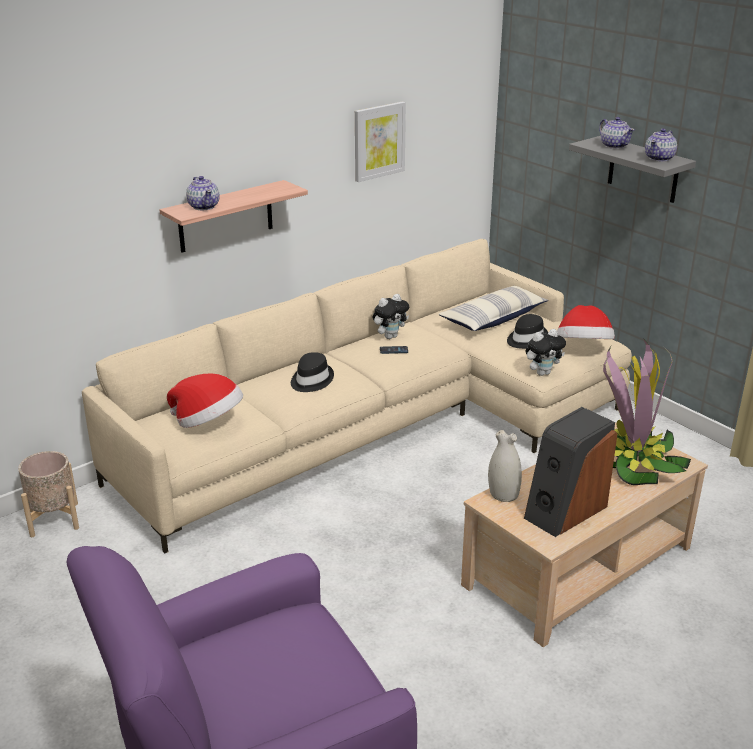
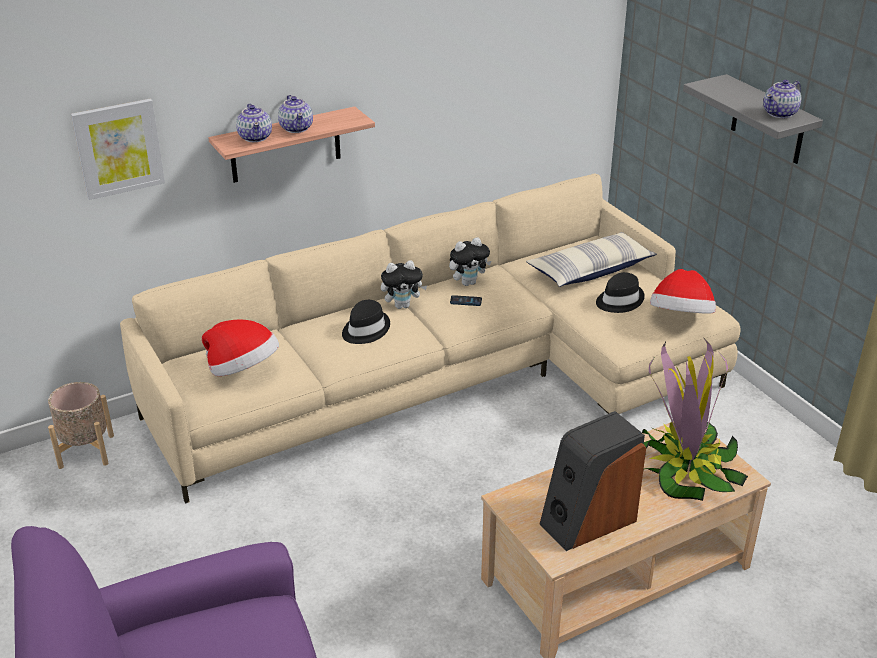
camera: 10 degrees right, 5 degrees up
picture [355,101,406,182] -> picture moved to [71,99,165,200]
white vase [488,430,522,502] -> none
plush toy [526,329,566,376] -> plush toy moved to [381,260,427,309]
teapot [599,117,635,149] -> teapot moved to [278,95,313,133]

